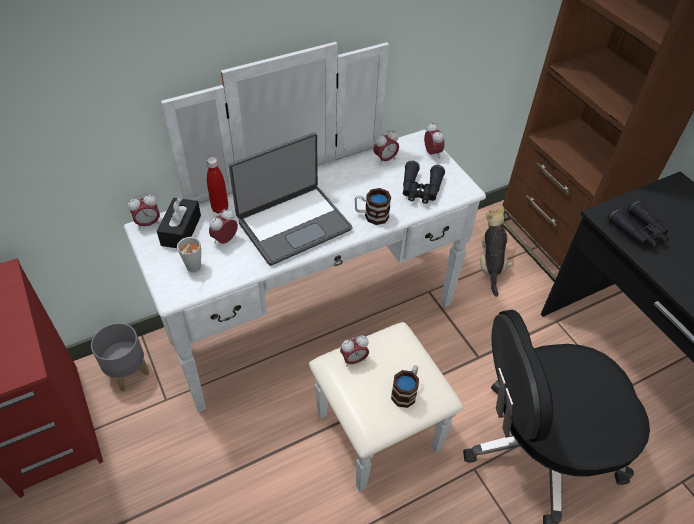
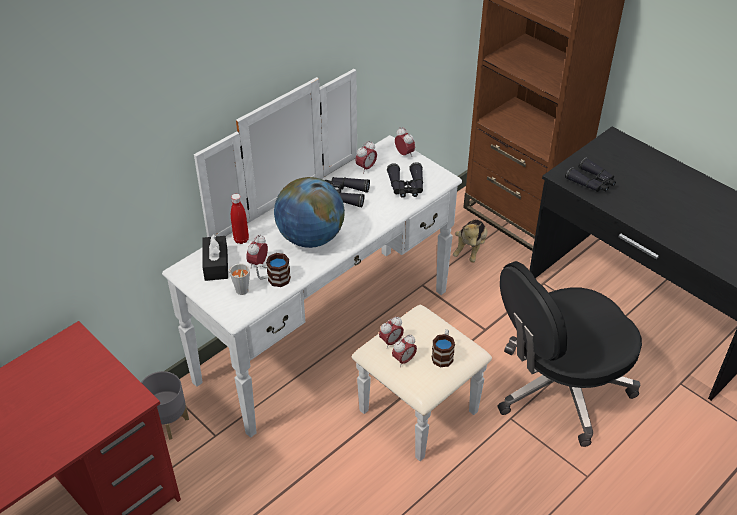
camera: 15 degrees left, 5 degrees down
alarm clock [128,194,160,230] -> alarm clock moved to [392,335,417,367]
laptop [229,132,352,266] -> globe [274,177,345,248]
mug [355,188,391,225] -> mug moved to [256,253,291,287]
plush toy [480,205,513,297] -> plush toy turned 150 degrees counterclockwise [453,219,488,262]
none -> black binoculars [325,177,370,207]

